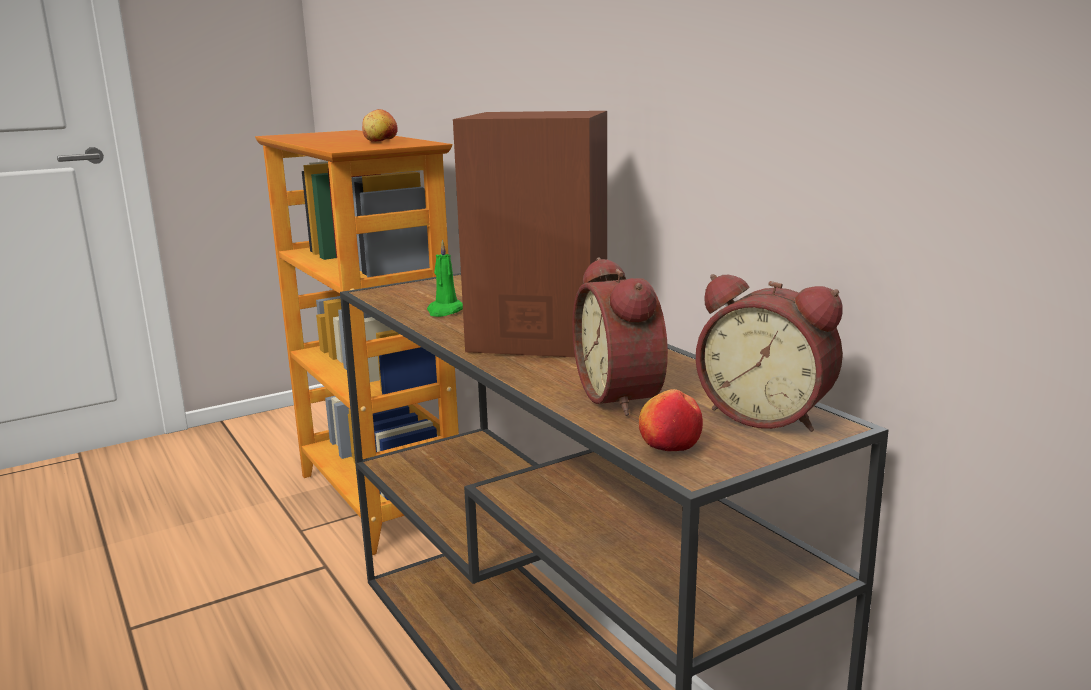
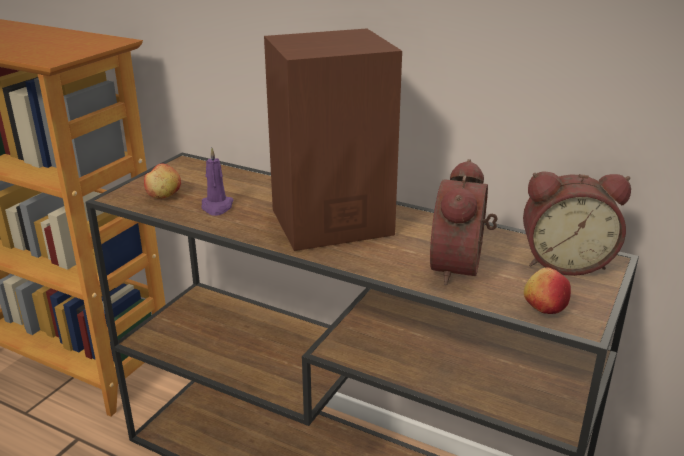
camera: 30 degrees left, 10 degrees up
apple [362,109,398,142] -> apple moved to [144,163,181,198]
green candle [427,240,463,317] -> purple candle [201,148,234,216]
alarm clock [572,257,668,416] -> alarm clock turned 60 degrees clockwise [430,159,498,286]

